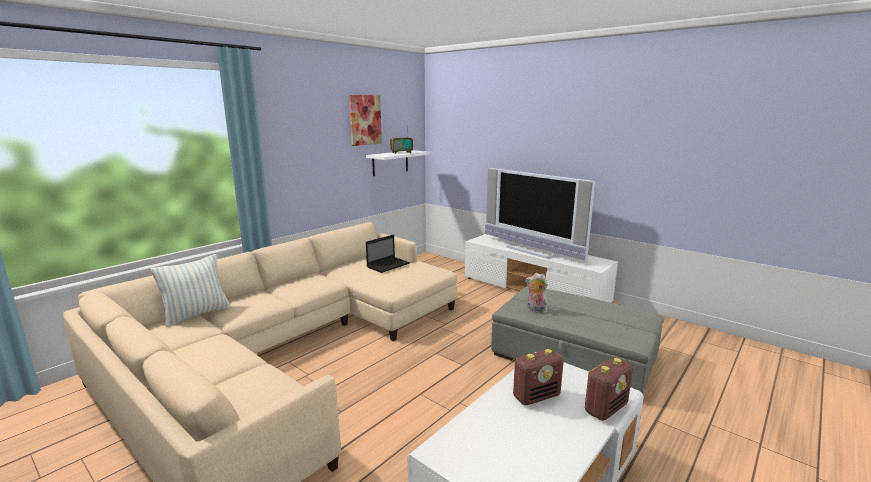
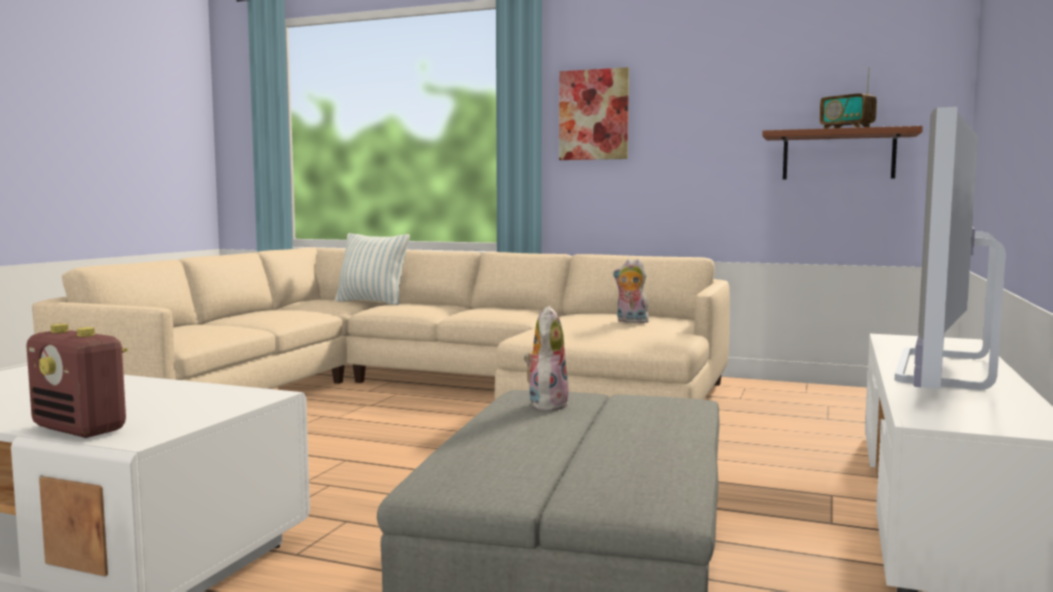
camera: 70 degrees right, 10 degrees down
picture [349,95,382,146] -> picture moved to [559,67,629,160]
white shelf [366,150,430,176] -> brown shelf [762,126,923,180]
laptop [366,235,410,273] -> plush toy [613,259,649,323]
radio [513,349,564,406] -> none

